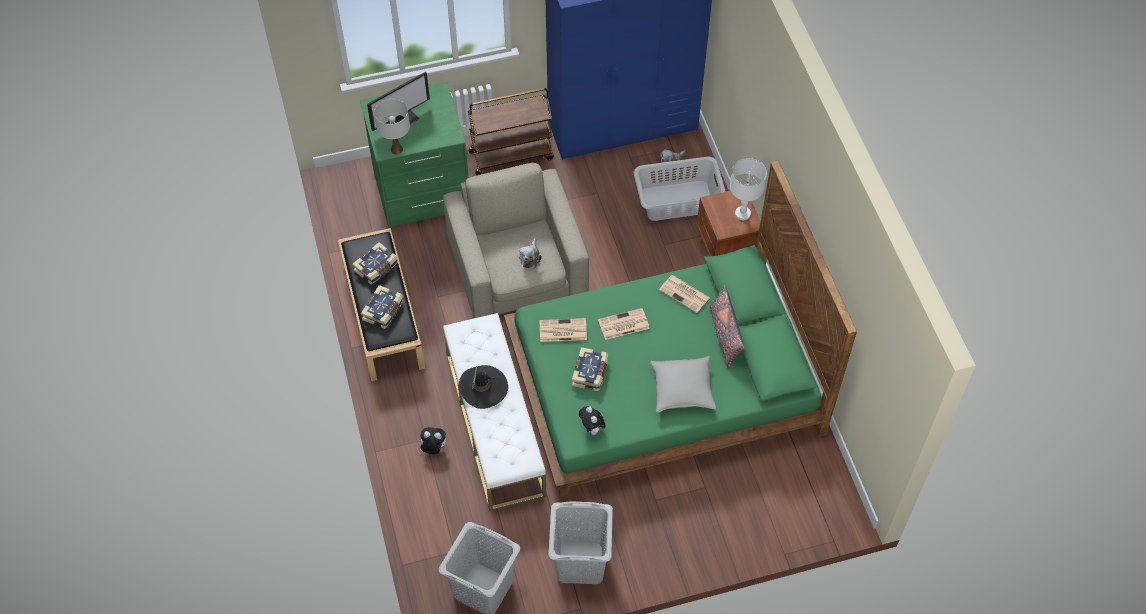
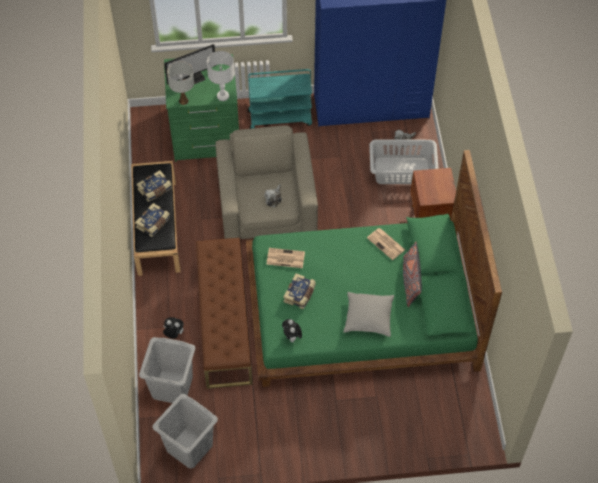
camera: 10 degrees right, 0 degrees up
white bench [443,313,547,511] -> brown bench [196,238,252,389]
black hat [459,365,508,409] -> none
brown cart [468,88,554,176] -> turquoise cart [248,69,312,129]
grey laundry basket [549,501,613,584] -> grey laundry basket moved to [139,337,195,403]
newspaper [598,308,650,340] -> none
white table lamp [730,158,767,220] -> white table lamp moved to [207,51,235,101]

